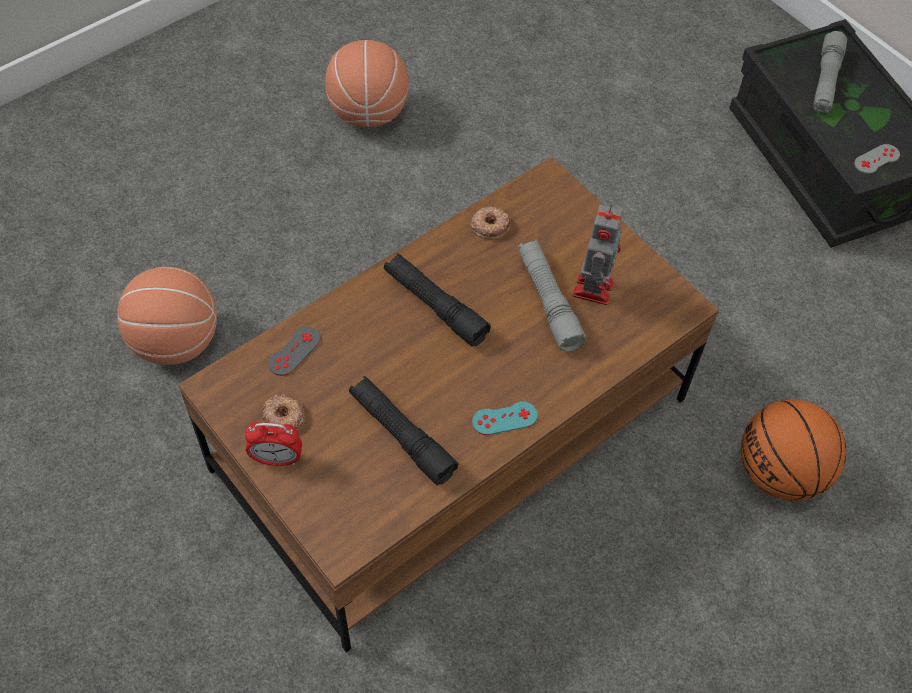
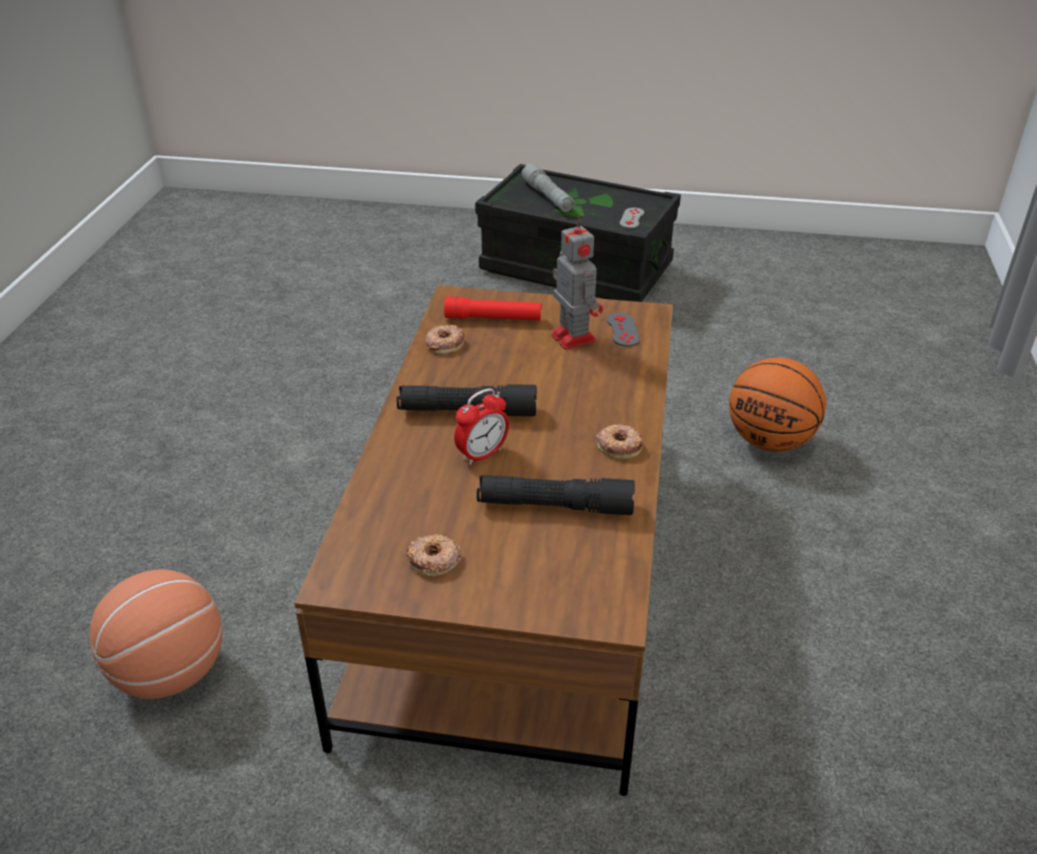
camera: 40 degrees left, 20 degrees down
alarm clock [245,422,302,466] -> alarm clock moved to [454,388,509,465]
grey game controller [268,327,321,376] -> grey game controller moved to [607,313,640,347]
basketball [325,40,408,127] -> none
turquoise game controller [472,402,538,435] -> donut [596,424,644,459]
grey flashlight [518,239,587,352] -> none
none -> red flashlight [444,296,542,320]

